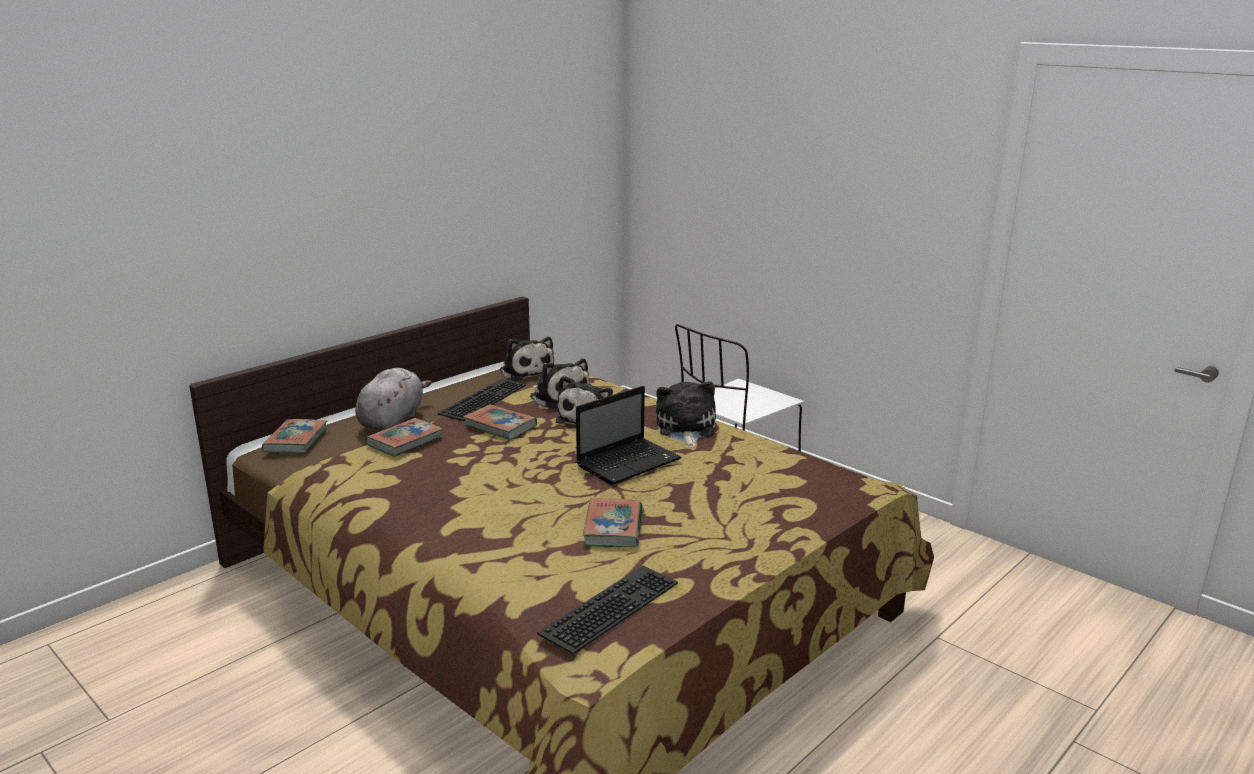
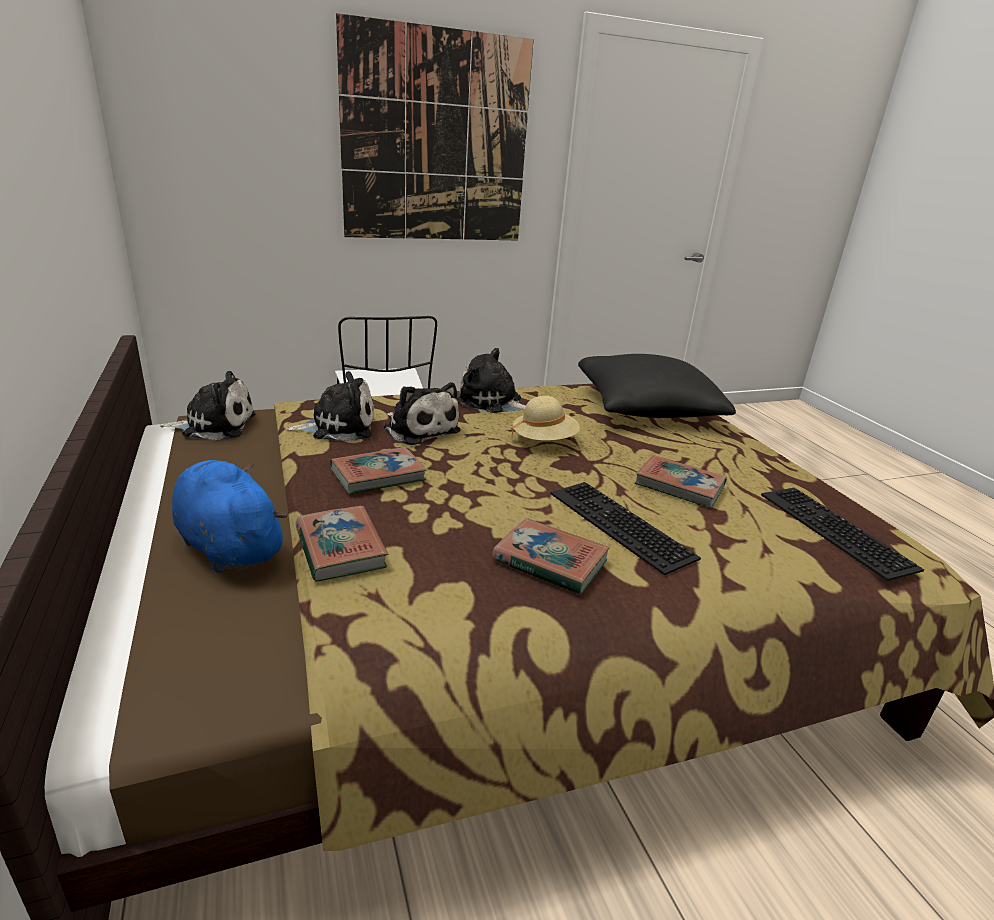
camera: 65 degrees left, 5 degrees up
book [262,419,327,454] -> book moved to [492,518,610,595]
grey plush toy [355,368,432,431] -> blue plush toy [172,460,288,573]
keyboard [437,379,526,421] -> keyboard moved to [550,482,701,575]
laptop [576,386,681,485] -> beige hat [512,396,580,441]
none -> picture [336,13,534,241]
none -> black pillow [578,354,736,418]

